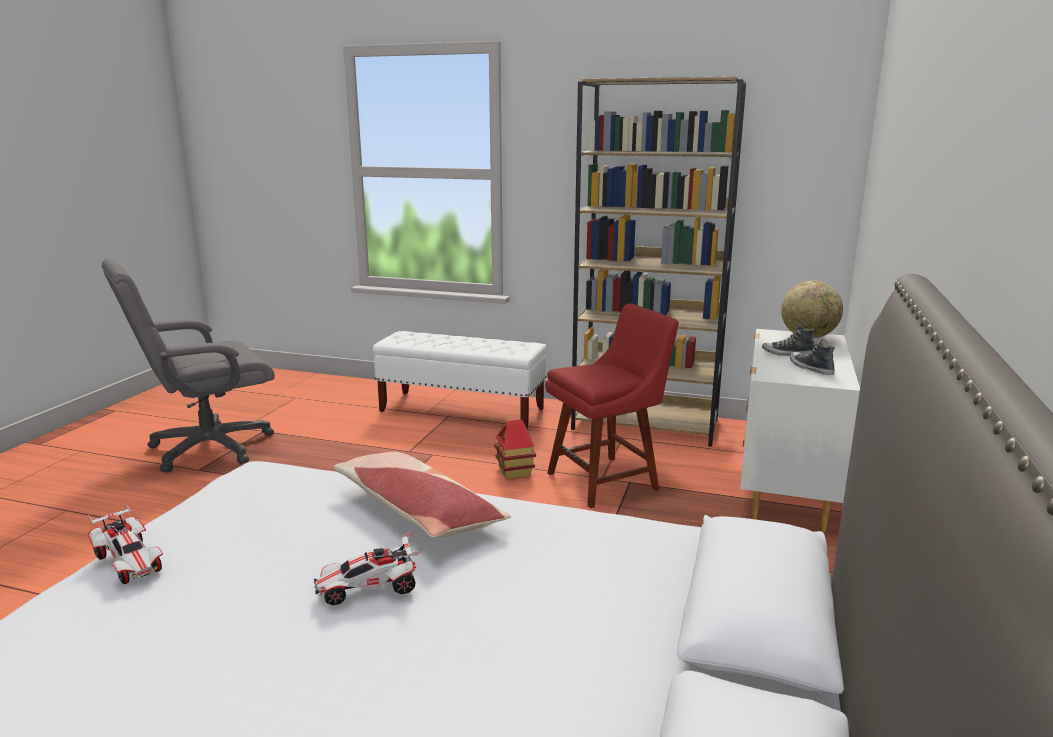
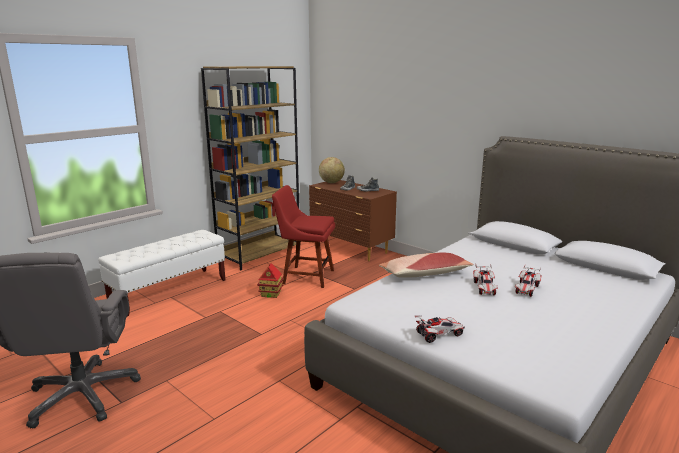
camera: 65 degrees left, 0 degrees up
red chair [545,303,679,508] -> red chair turned 75 degrees counterclockwise [272,185,335,288]
white dresser [740,329,860,532] -> brown dresser [309,180,397,261]
none -> toy car [515,266,542,297]

